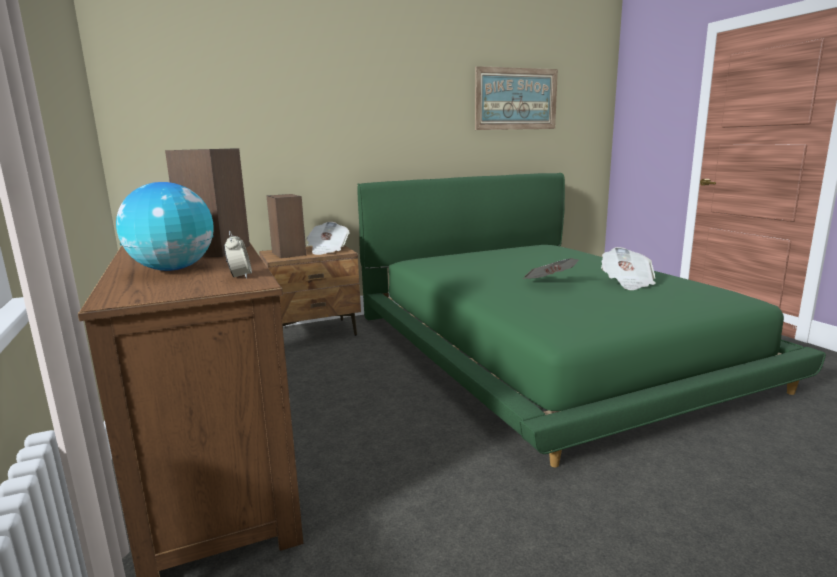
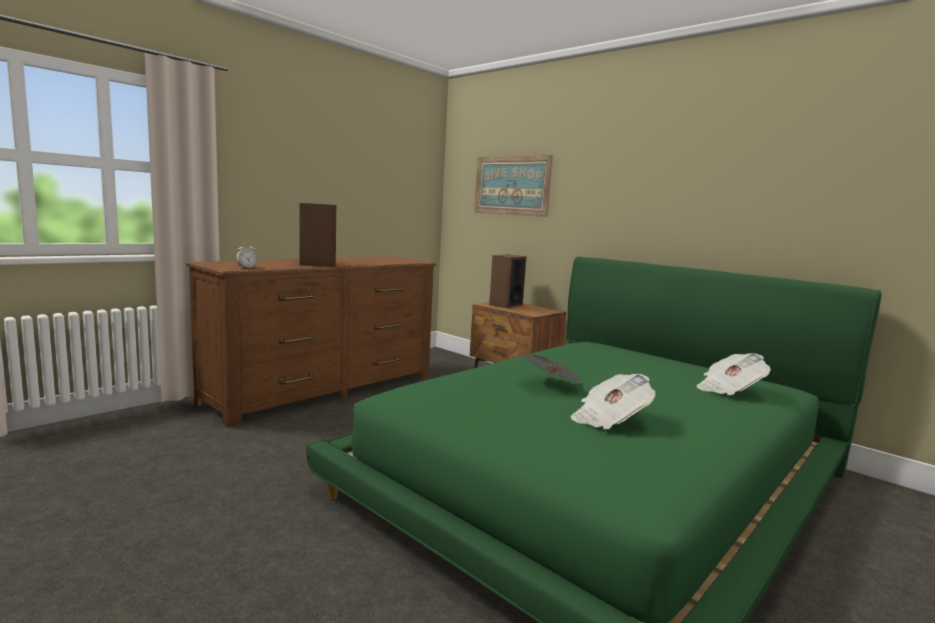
camera: 65 degrees right, 5 degrees down
globe [116,182,214,271] -> none
newspaper [307,222,350,255] -> newspaper moved to [697,353,771,395]
picture [475,66,558,130] -> picture moved to [474,155,553,217]

